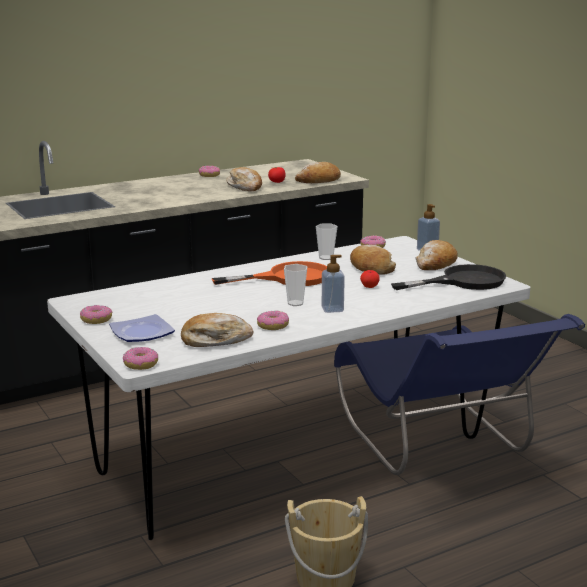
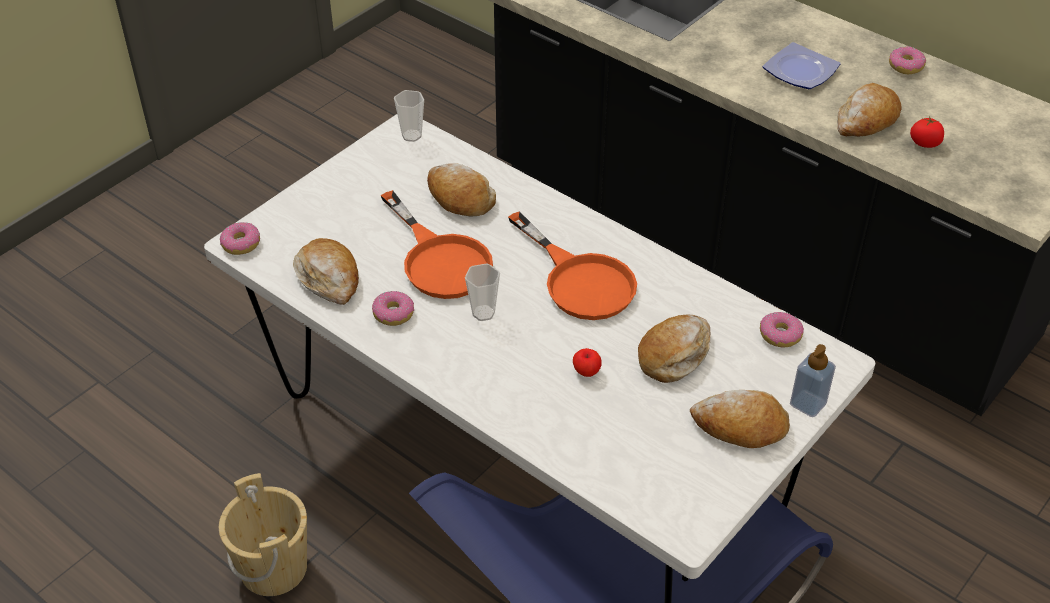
camera: 70 degrees right, 25 degrees up
donut [80,305,113,324] -> none
plate [109,314,175,342] -> plate moved to [763,42,841,89]
bread [295,162,341,183] -> bread moved to [427,163,496,217]
cup [316,224,338,260] -> cup moved to [394,90,424,142]
soap dispenser [322,255,345,313] -> none
black frying pan [391,264,506,290] -> none
none -> orange frying pan [381,190,493,299]

